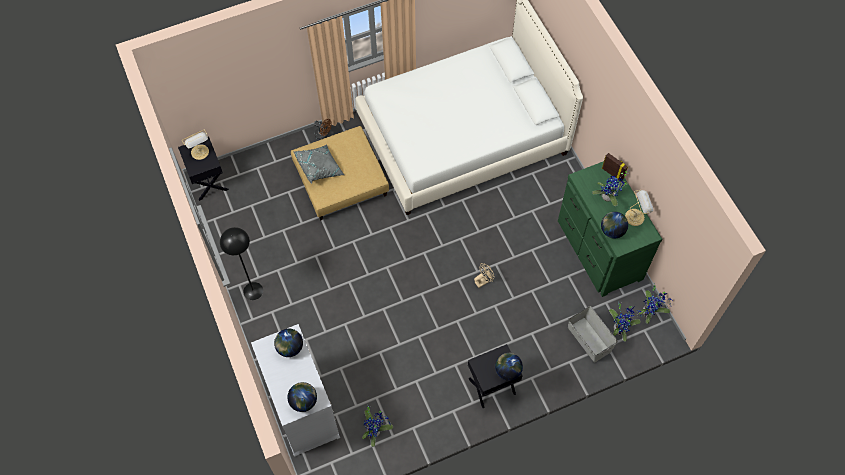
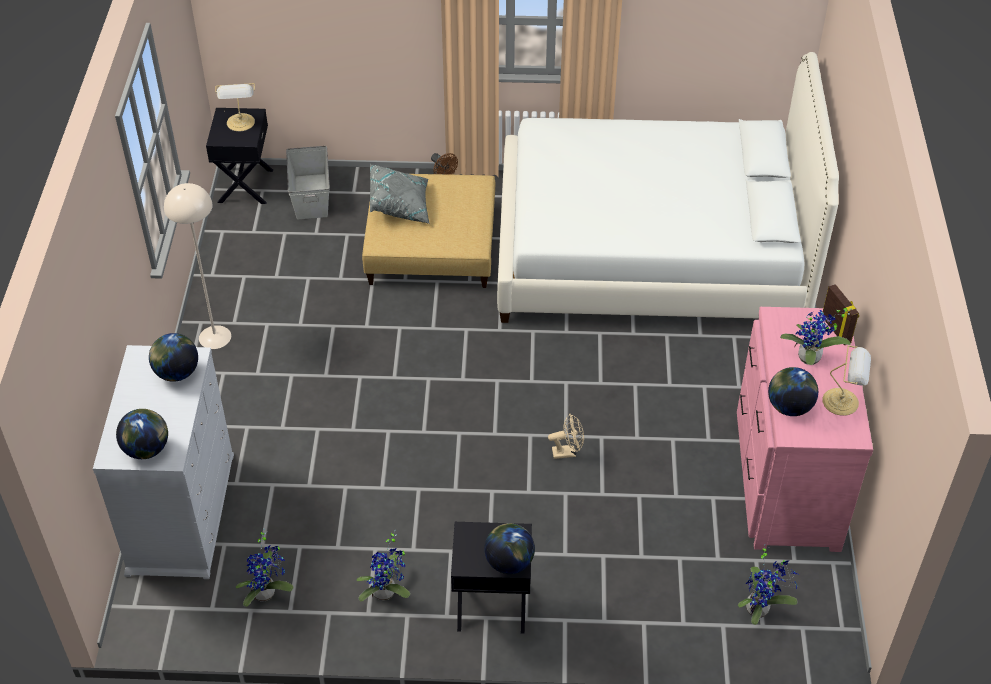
camera: 25 degrees right, 15 degrees down
black floor lamp [220,227,263,300] -> beige floor lamp [164,183,231,349]
green dresser [558,161,663,297] -> pink dresser [737,307,873,552]
grey storage box [568,306,618,363] -> grey storage box moved to [286,146,330,219]
potted plant [639,285,671,324] -> potted plant moved to [356,530,410,601]

